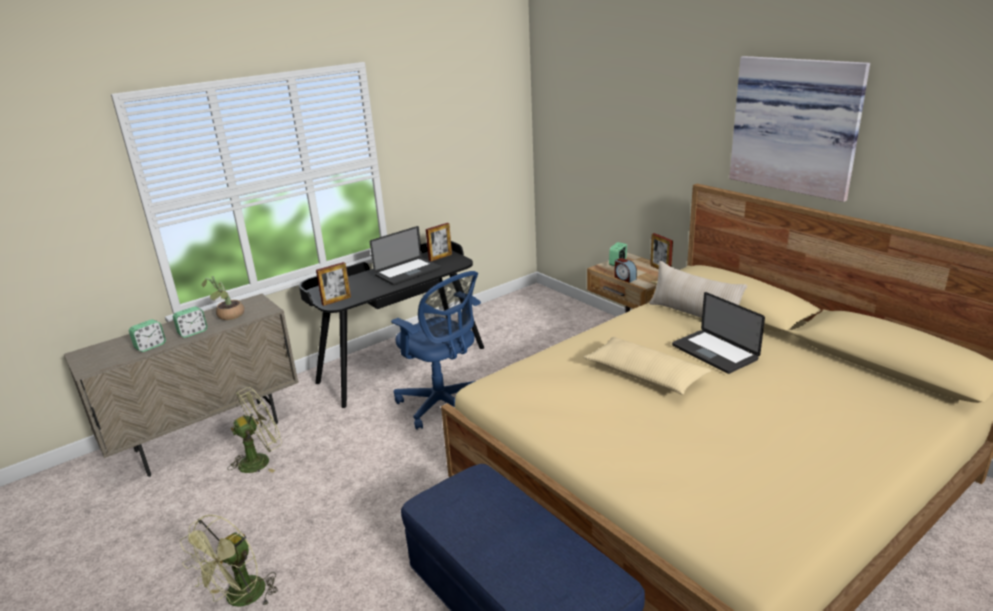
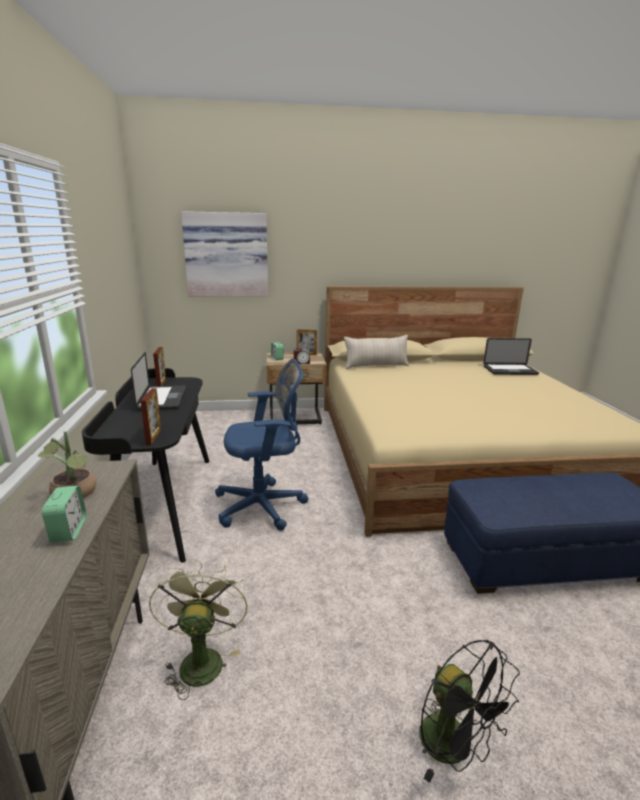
camera: 60 degrees left, 5 degrees down
alarm clock [129,319,166,352] -> none
green fan [180,515,278,607] -> black fan [419,640,520,783]
beige pillow [583,337,711,395] -> none
laptop [672,292,765,374] -> laptop moved to [483,338,539,375]
picture [729,56,870,202] -> picture moved to [181,211,268,297]

